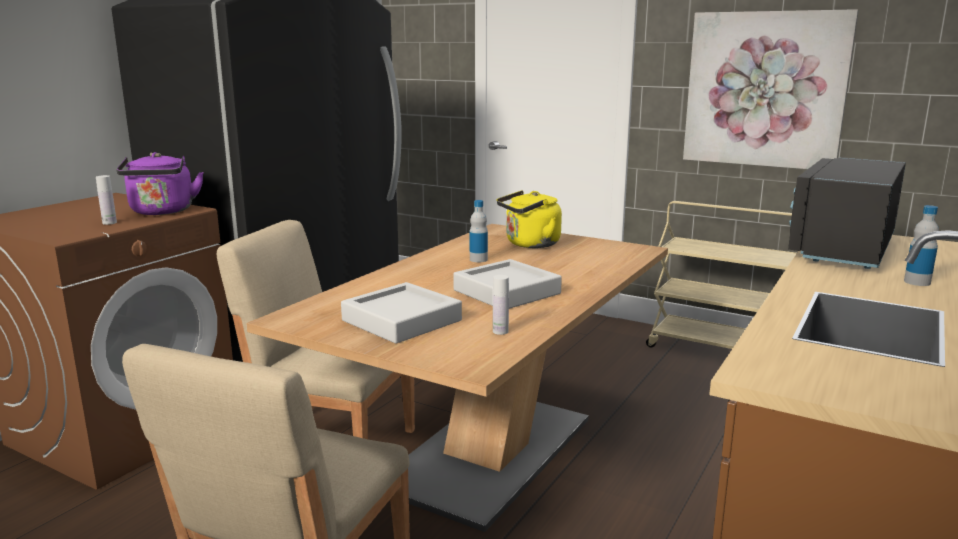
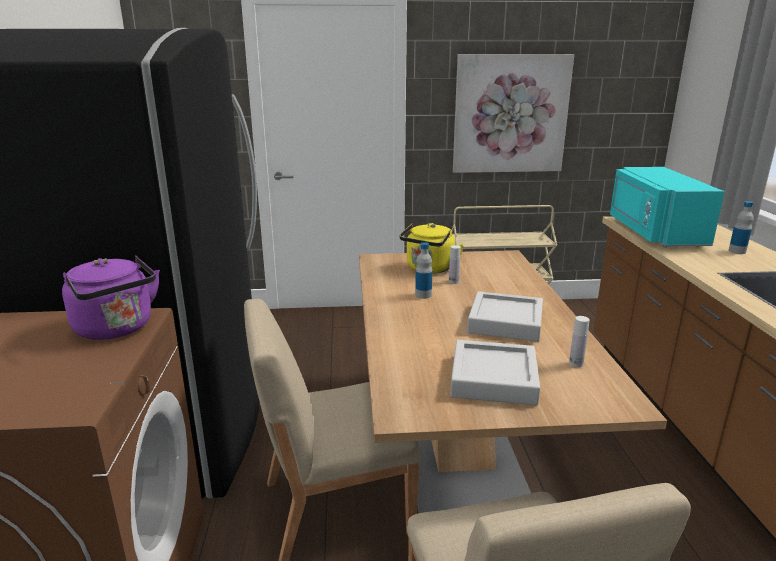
camera: 35 degrees left, 5 degrees up
white bottle [96,175,117,225] -> white bottle moved to [449,245,460,284]
black microwave [788,157,906,269] -> turquoise microwave [610,167,725,247]

